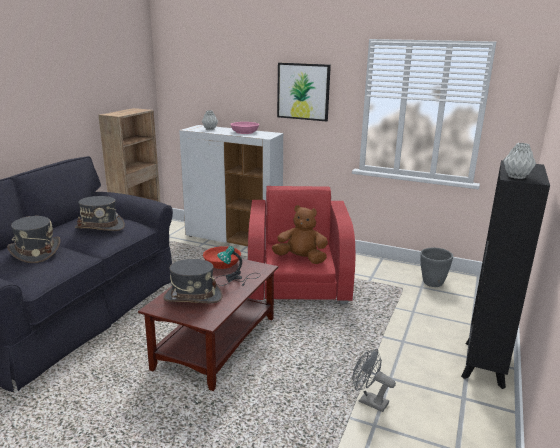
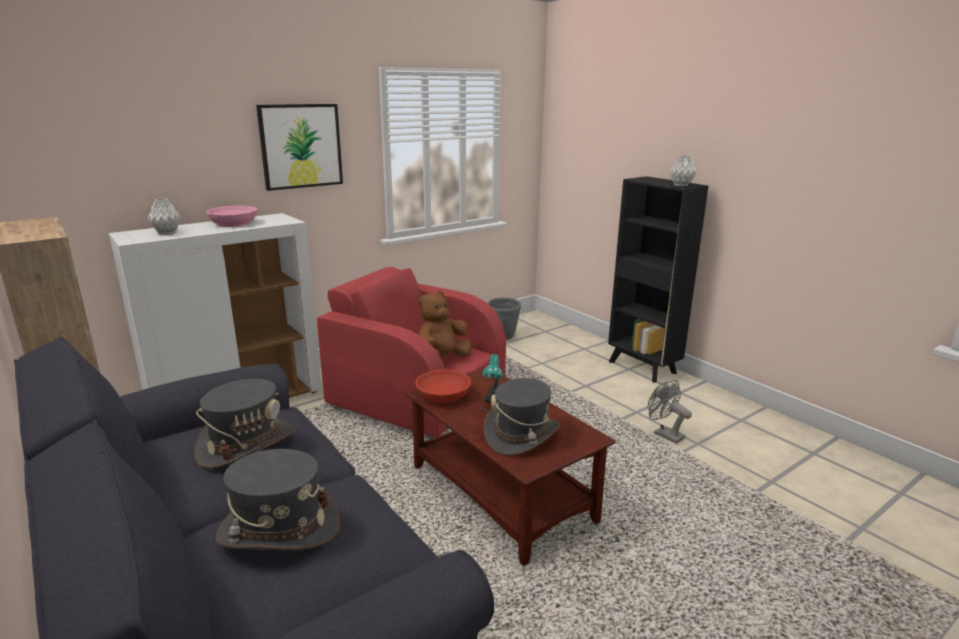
camera: 60 degrees left, 0 degrees up
grey fan [352,349,396,412] -> grey fan turned 75 degrees clockwise [648,380,692,444]

